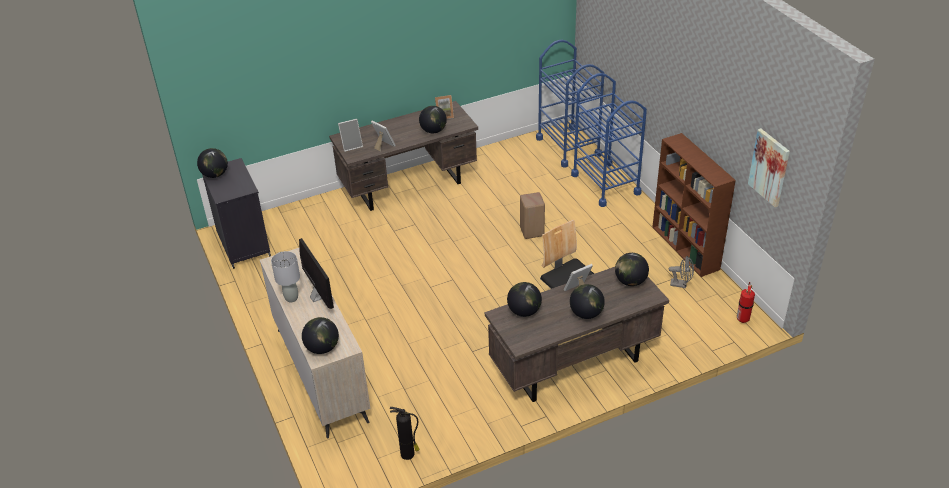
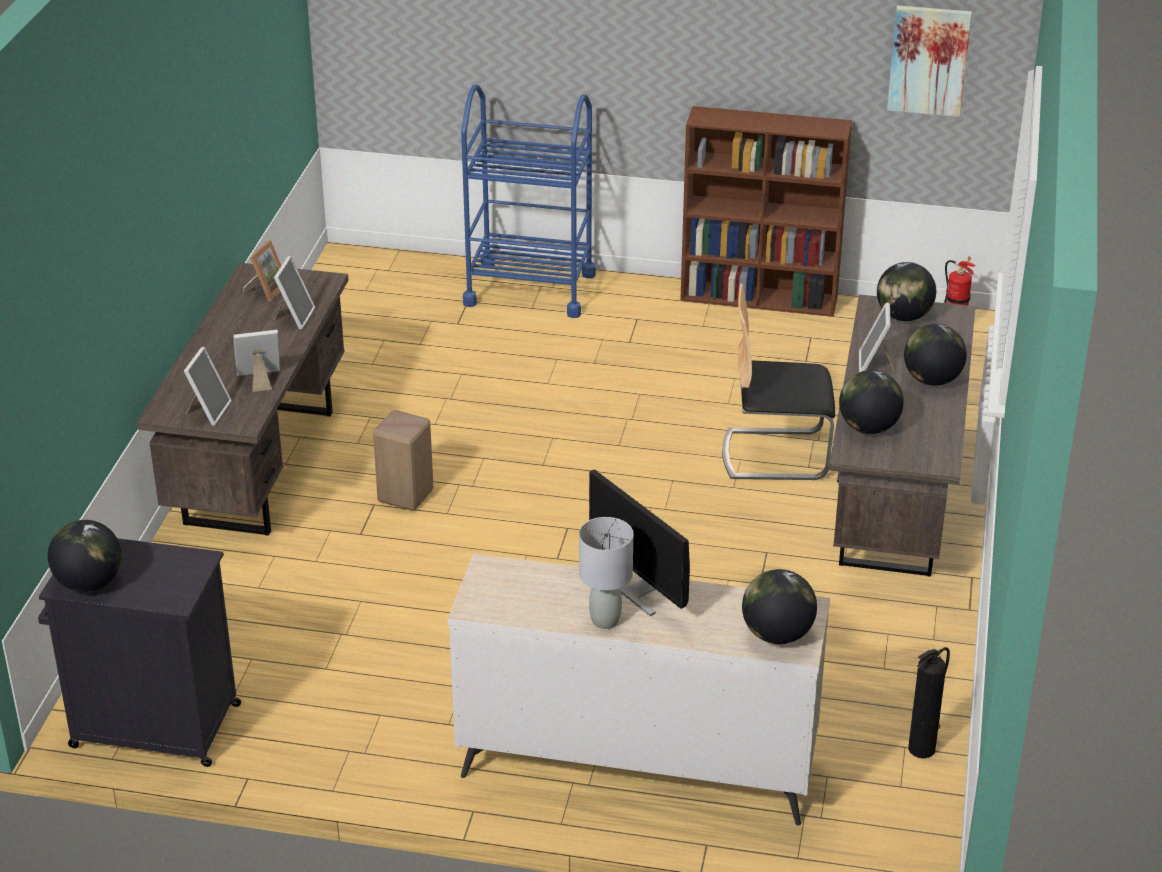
camera: 55 degrees left, 5 degrees down
monitor [299,238,334,309] -> monitor turned 135 degrees counterclockwise [589,469,690,616]
globe [419,106,447,133] -> picture frame [273,256,315,329]
beige stool [520,192,545,239] -> beige stool moved to [373,410,433,511]
blue cart [536,40,604,168] -> none
grey fan [669,256,694,288] -> none

